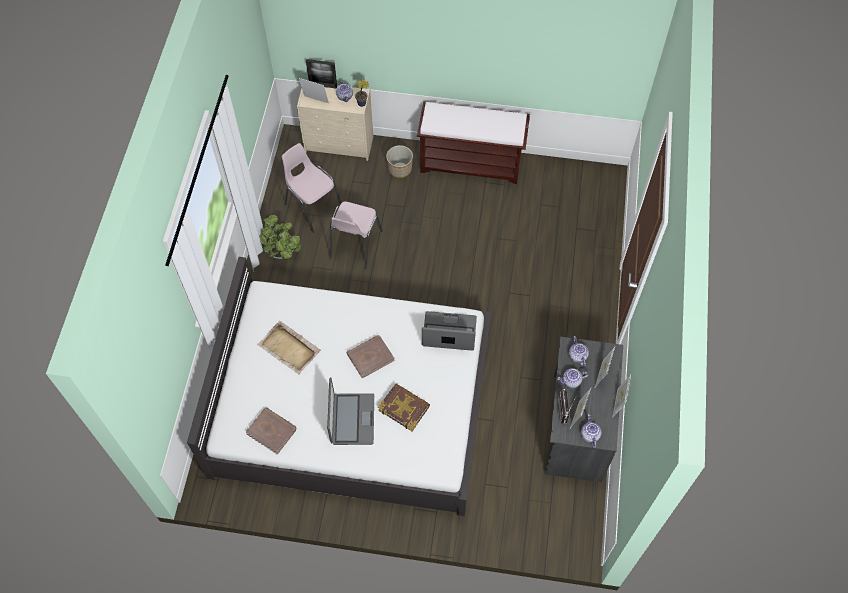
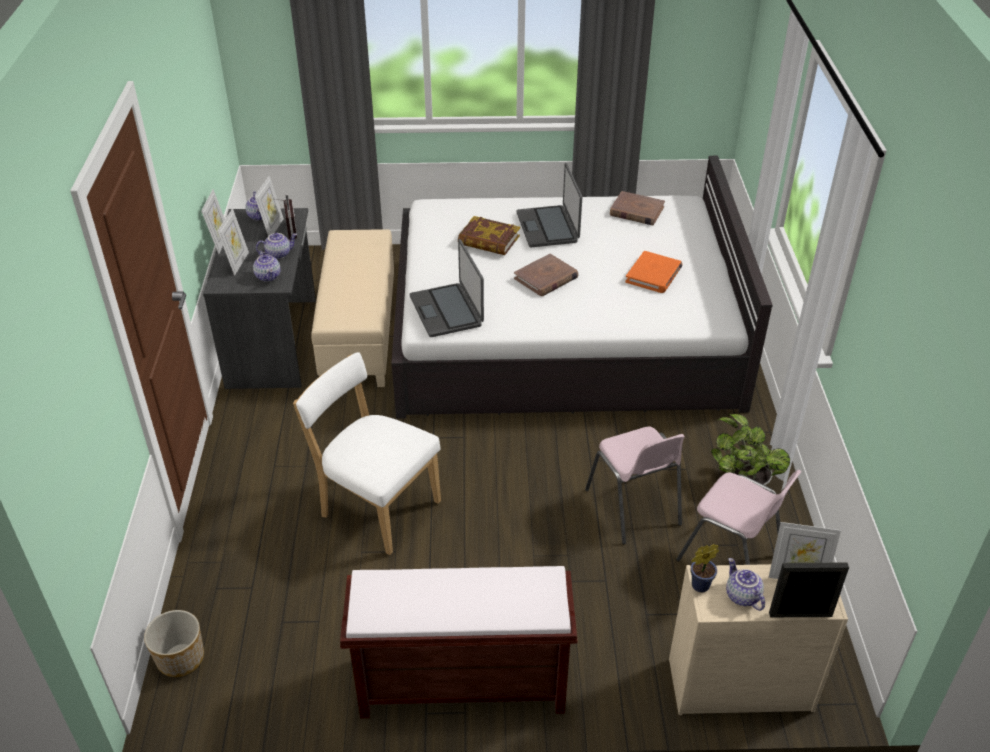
camera: 170 degrees right, 20 degrees down
beige tray [257,321,321,374] -> orange book [625,251,683,293]
pink chair [330,202,383,269] -> pink chair turned 150 degrees clockwise [585,427,685,544]
planter [386,145,413,178] -> planter moved to [144,610,204,677]
laptop [422,311,477,351] -> laptop turned 75 degrees clockwise [410,239,484,337]
none -> white chair [293,352,441,555]
none -> beige ottoman [311,229,394,387]

